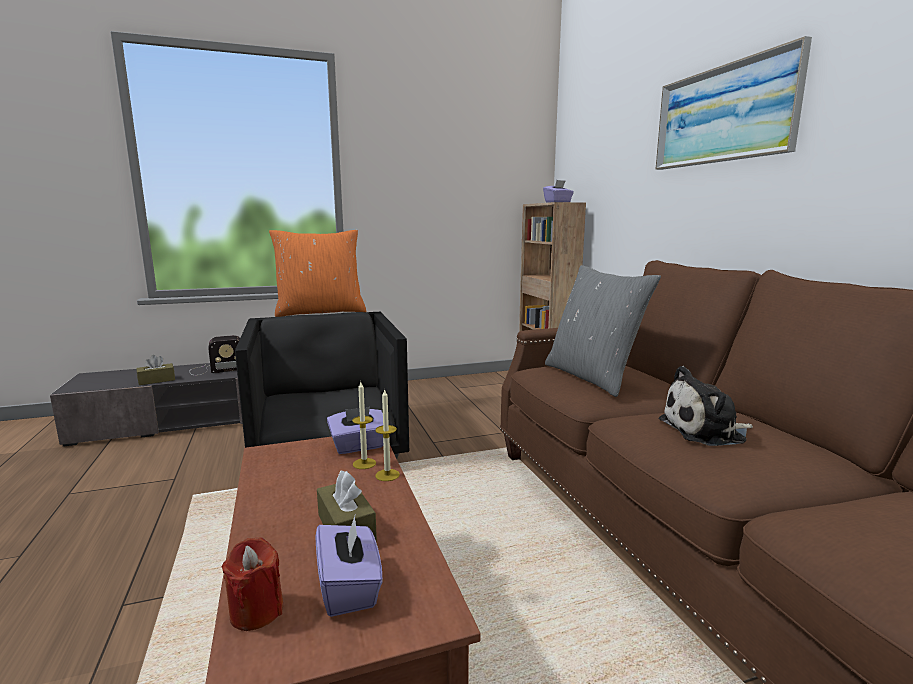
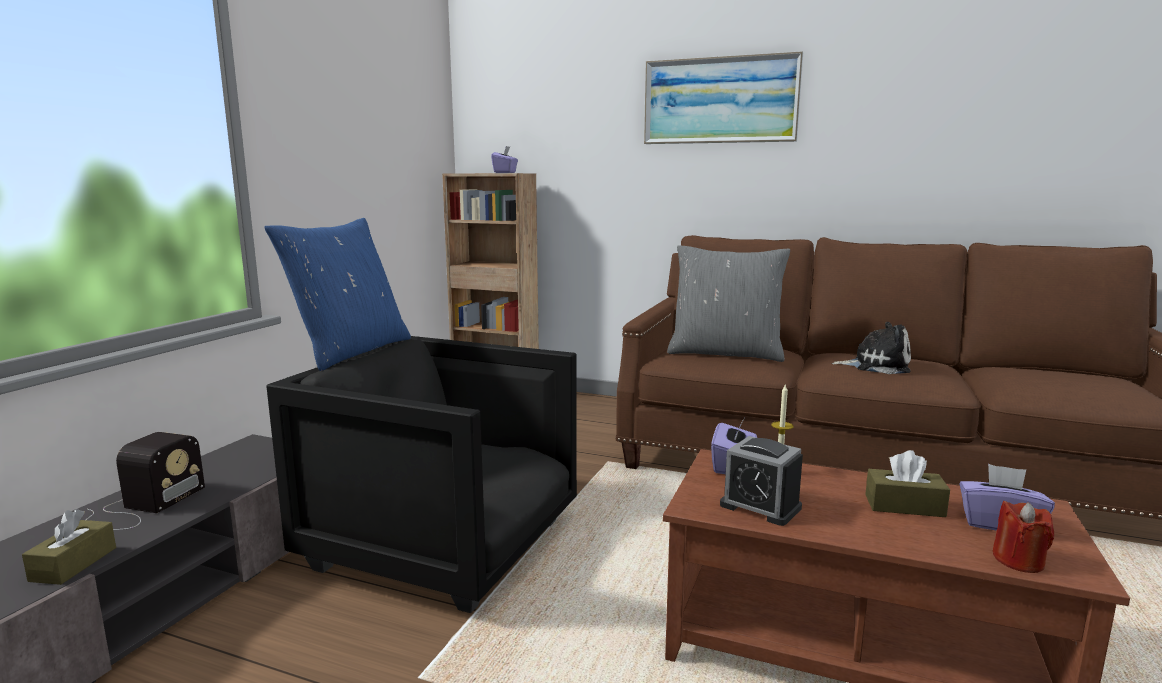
camera: 50 degrees left, 0 degrees up
orange pillow [269,230,366,317] -> blue pillow [265,218,411,371]
candle [375,389,400,481] -> none
plush toy [658,366,753,446] -> plush toy turned 105 degrees counterclockwise [832,322,911,374]
none -> alarm clock [720,436,803,526]

